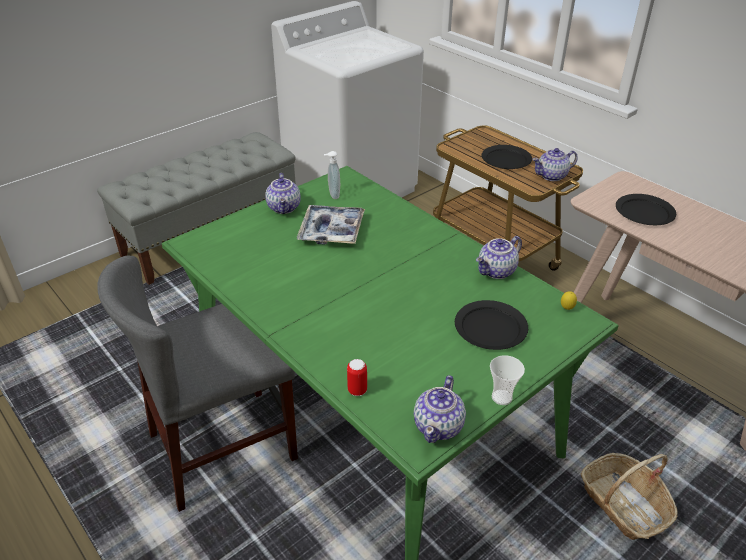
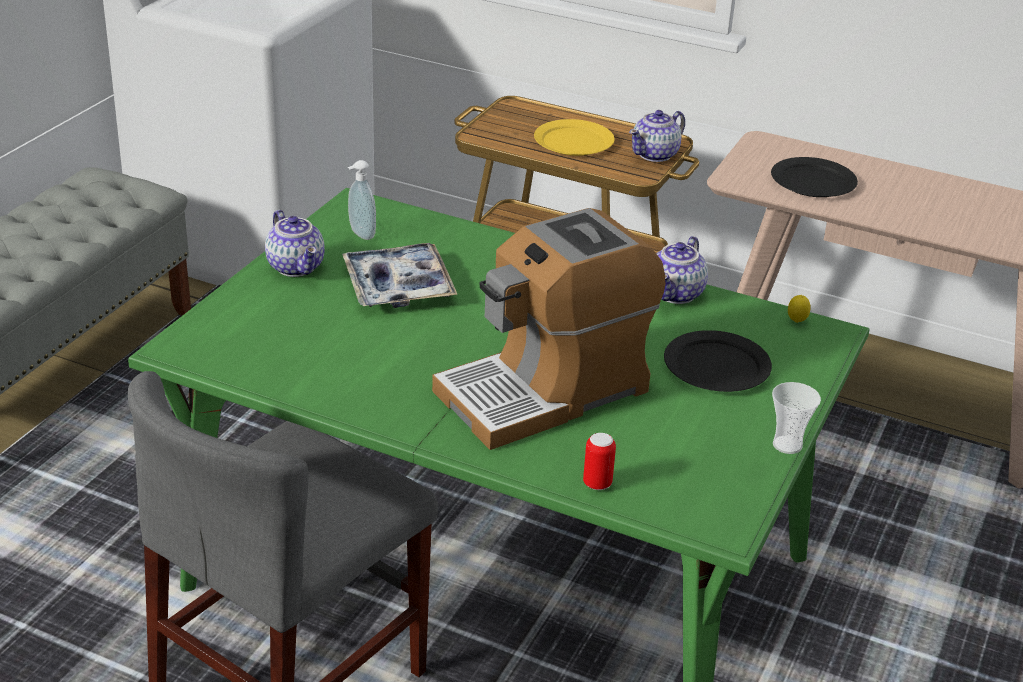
camera: 25 degrees left, 5 degrees down
teapot [414,375,466,443] -> none
black plate [482,145,532,169] -> yellow plate [534,119,615,156]
basket [581,453,678,540] -> none
none -> coffee machine [432,208,665,450]

